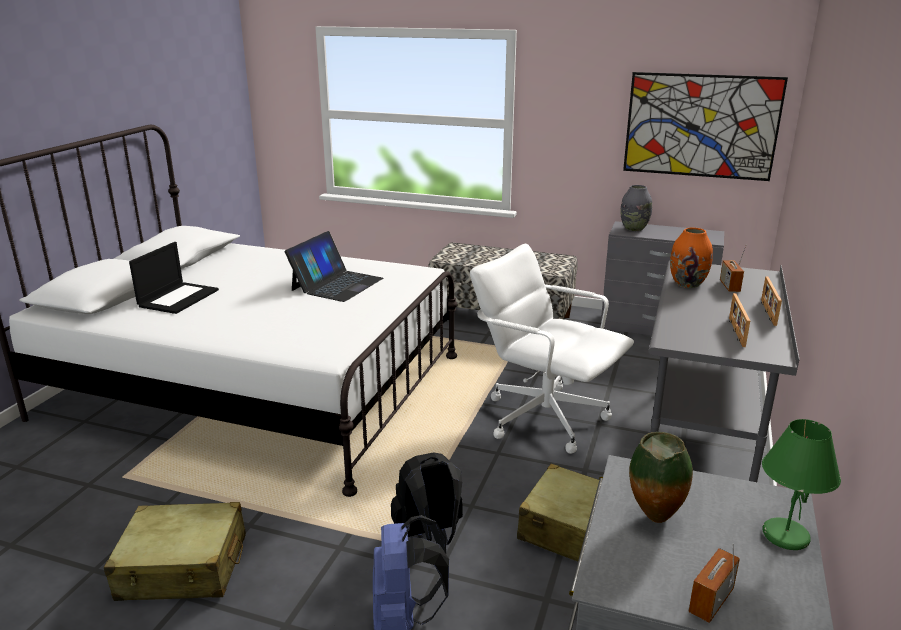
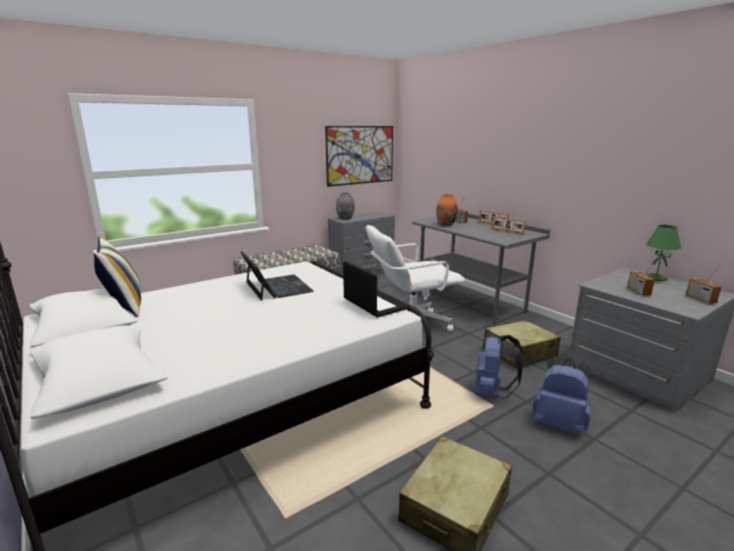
camera: 55 degrees left, 5 degrees down
laptop [129,242,219,314] -> laptop moved to [343,261,410,317]
black backpack [391,452,463,545] -> blue backpack [475,335,524,399]
vase [629,432,693,523] -> radio [627,258,655,296]
none -> pillow [94,236,141,317]

